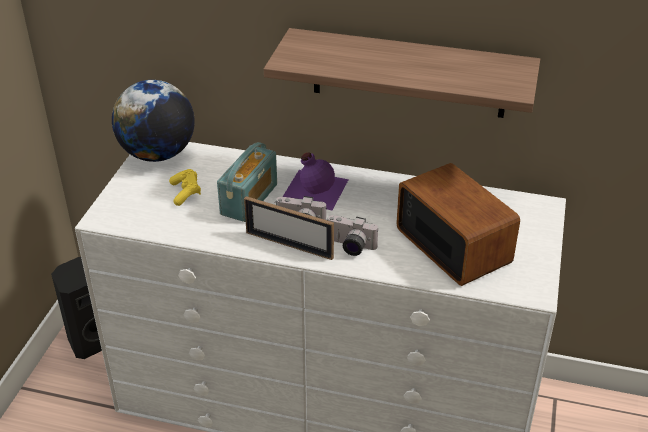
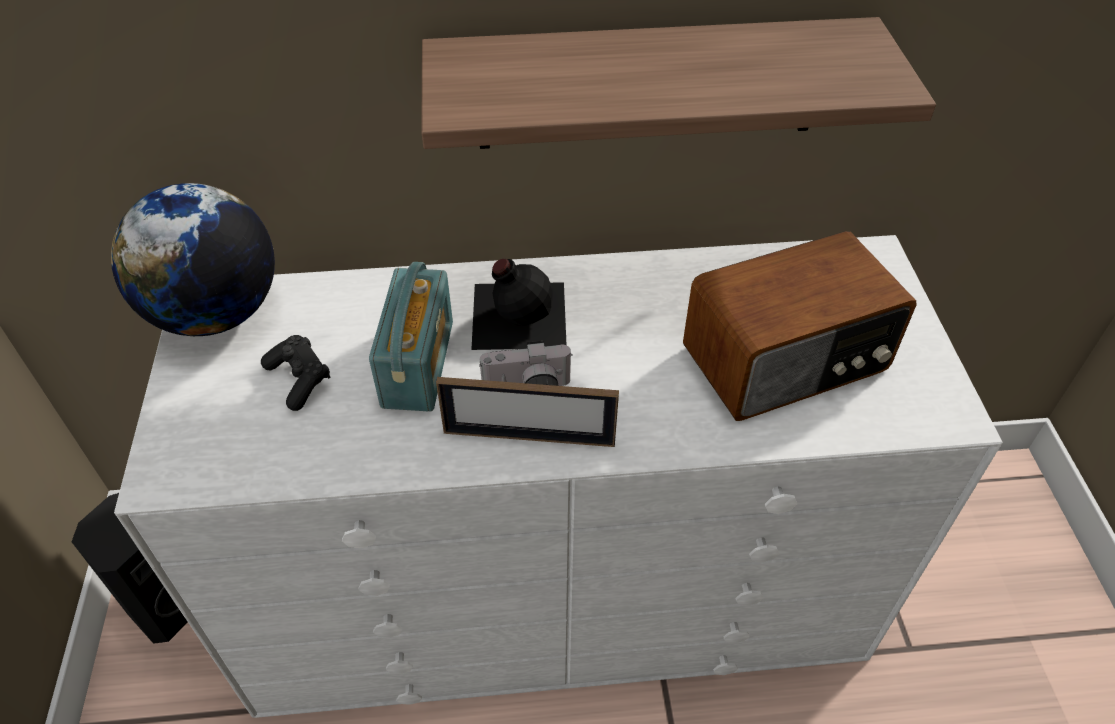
camera: 20 degrees left, 10 degrees up
yellow game controller [169,169,201,206] -> black game controller [261,335,331,411]
purple bottle [283,152,349,210] -> black bottle [471,259,567,350]
camera [327,215,378,256] -> none
radio [396,163,520,286] -> radio turned 120 degrees clockwise [683,231,917,421]

